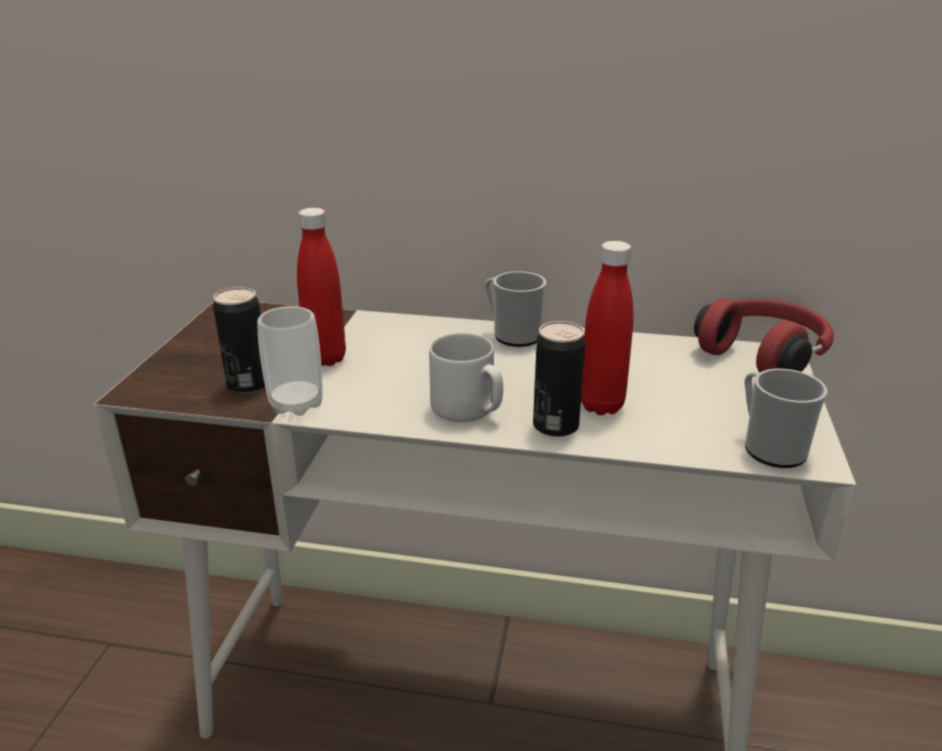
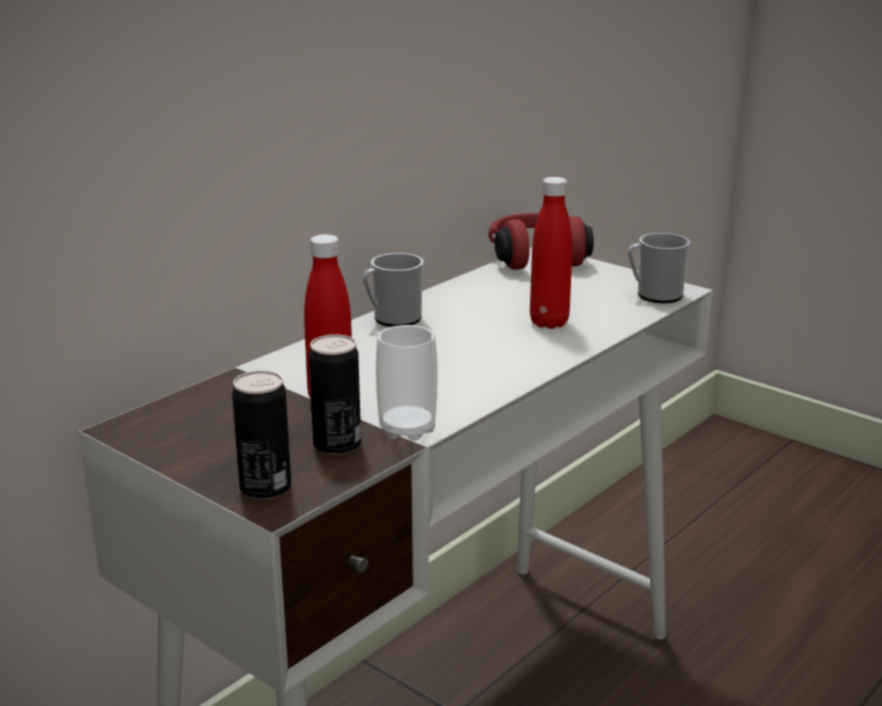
camera: 60 degrees left, 5 degrees down
grey mug [429,333,503,422] -> none
can [533,321,586,437] -> can moved to [232,371,291,500]

